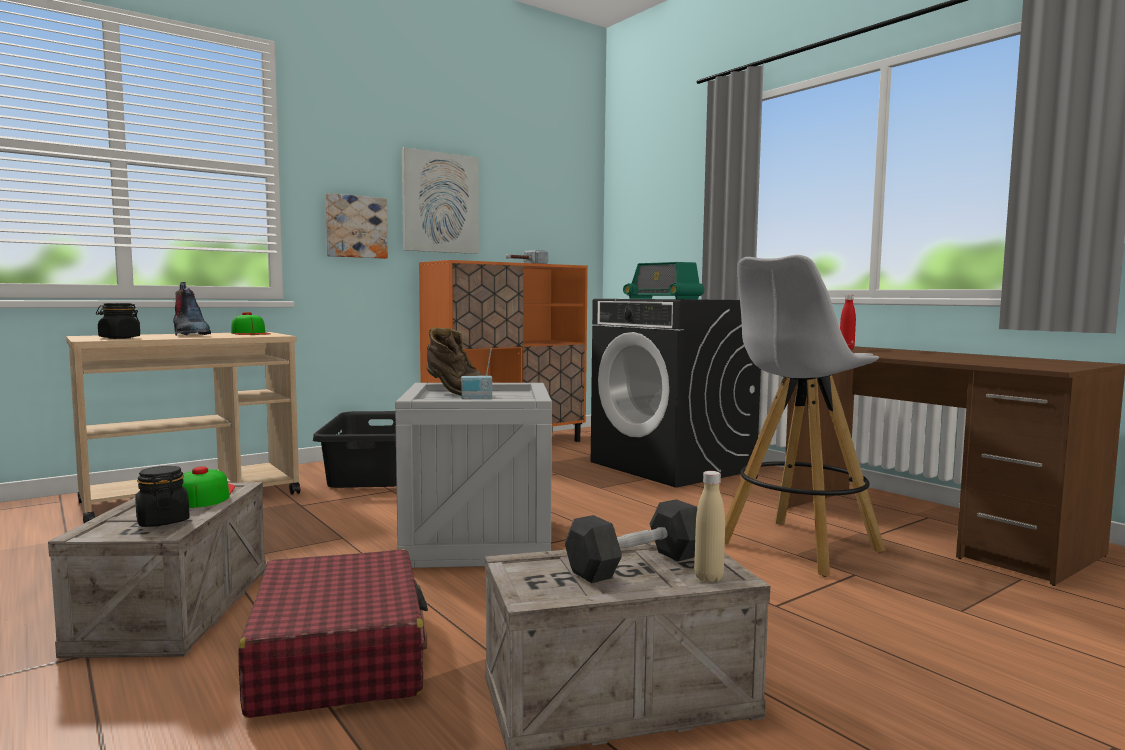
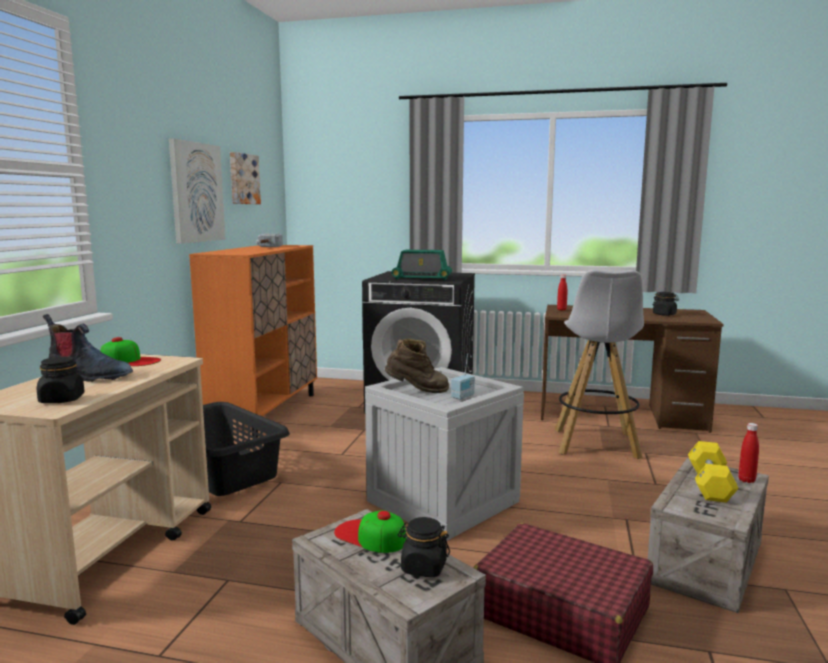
camera: 40 degrees left, 5 degrees up
picture [326,193,388,259] -> picture moved to [230,152,261,204]
black dumbbell [565,499,697,583] -> yellow dumbbell [688,441,739,503]
beige bottle [694,471,725,582] -> red bottle [738,423,759,483]
none -> black jar [653,292,679,316]

